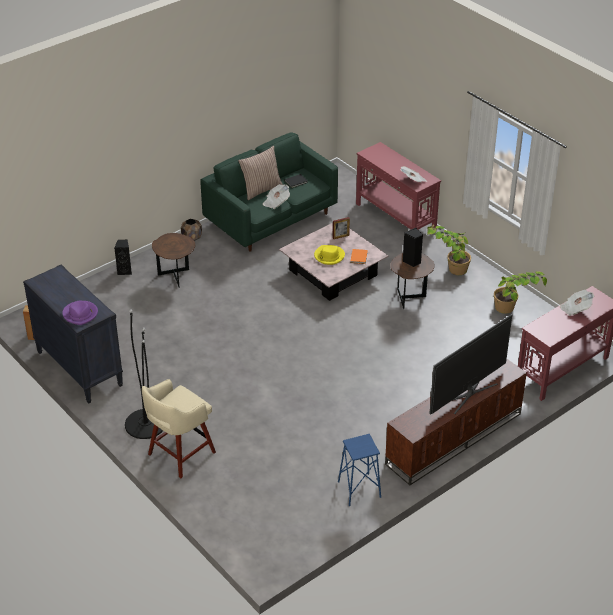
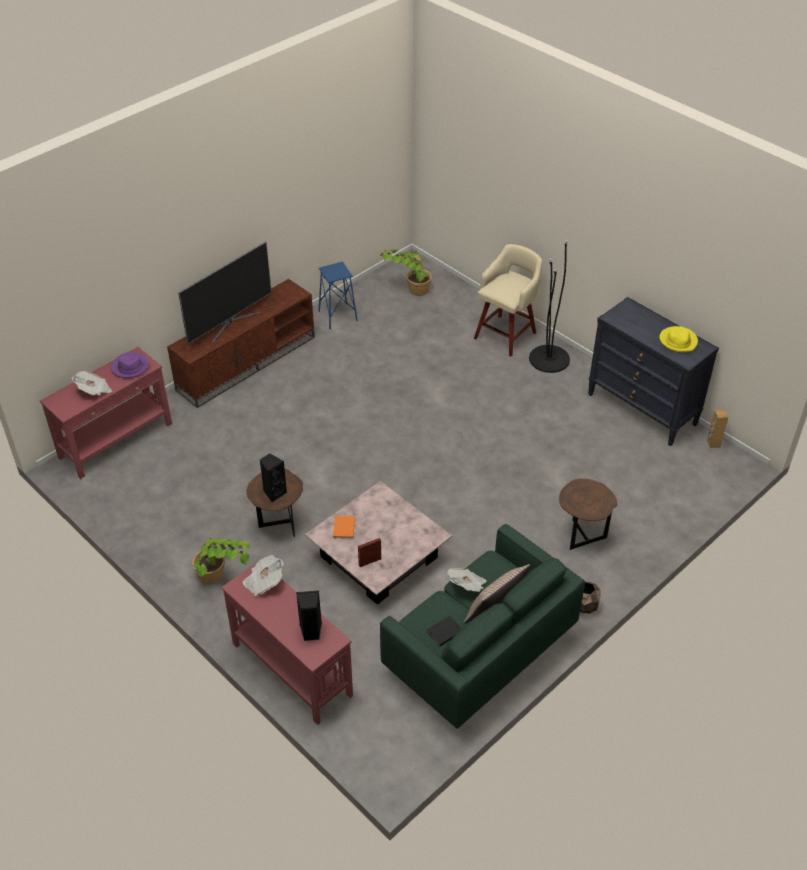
camera: 175 degrees right, 5 degrees up
purple hat [62,301,98,325] -> purple hat moved to [111,352,149,378]
black speaker [114,240,132,275] -> black speaker moved to [296,590,322,641]
yellow hat [314,245,345,265] -> yellow hat moved to [660,326,698,352]
potted plant [494,271,547,314] -> potted plant moved to [380,249,432,296]

